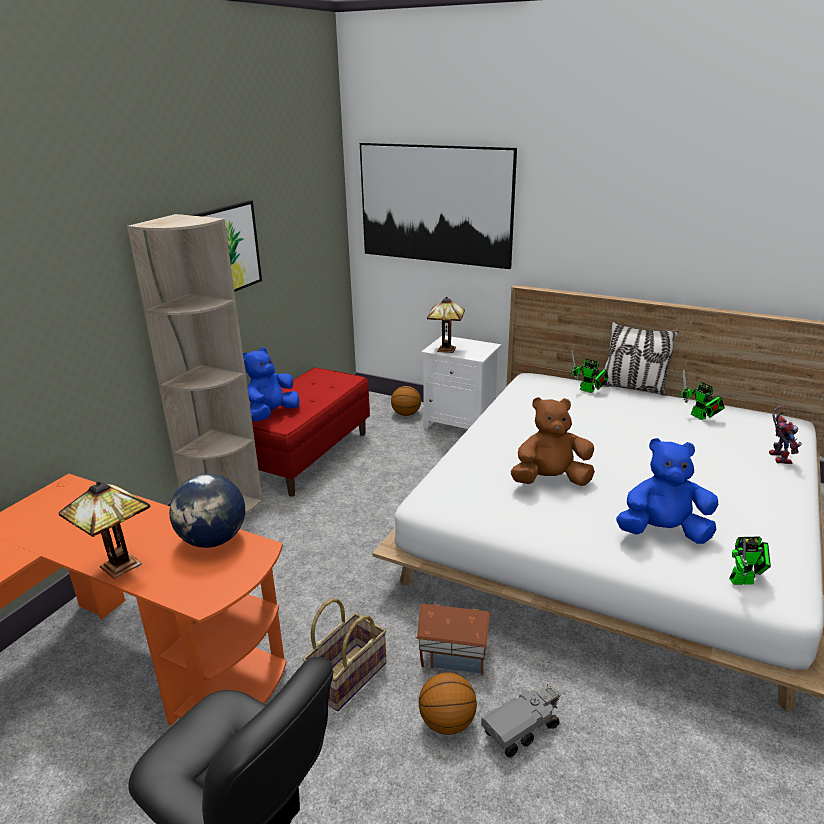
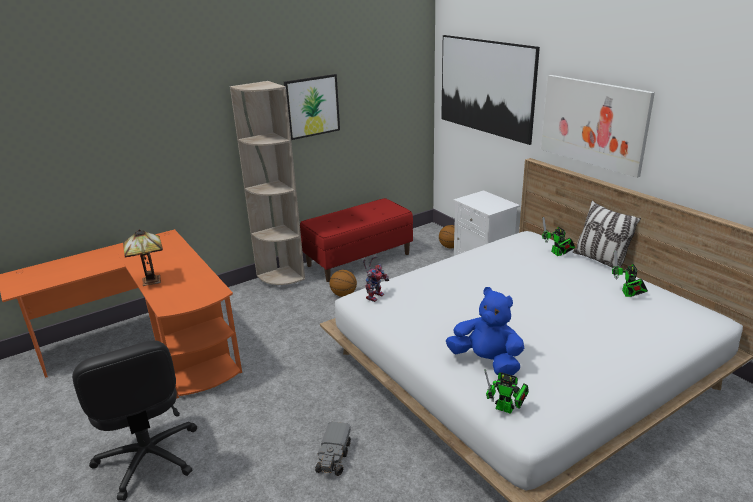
camera: 30 degrees right, 0 degrees up
globe [169,474,245,548] -> none
blue plush toy [243,347,300,422] -> none
basket [302,598,386,711] -> none
toy house [415,604,492,675] -> none
basketball [419,672,477,735] -> basketball moved to [330,270,357,297]
table lamp [427,297,465,353] -> none
toy truck [481,684,561,758] -> toy truck turned 105 degrees clockwise [315,422,351,476]
brown plush toy [510,397,595,486] -> none
toy robot [769,406,802,464] -> toy robot moved to [363,257,389,302]
none -> picture [541,75,655,178]

